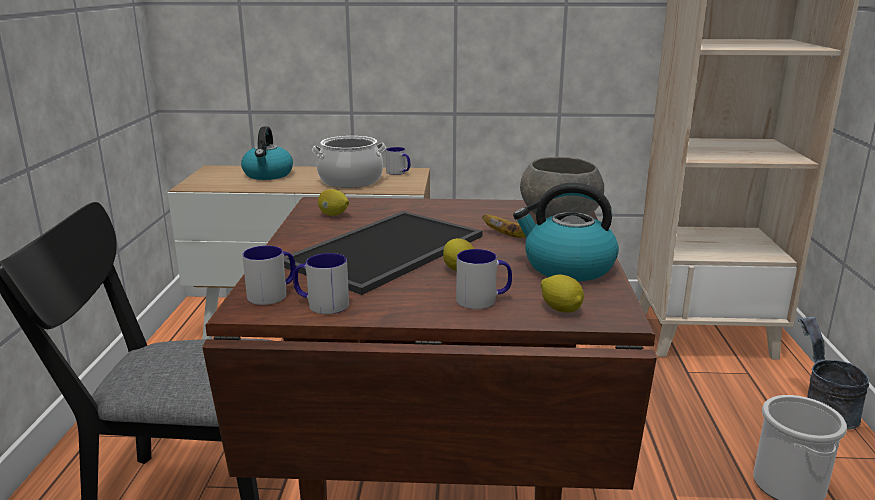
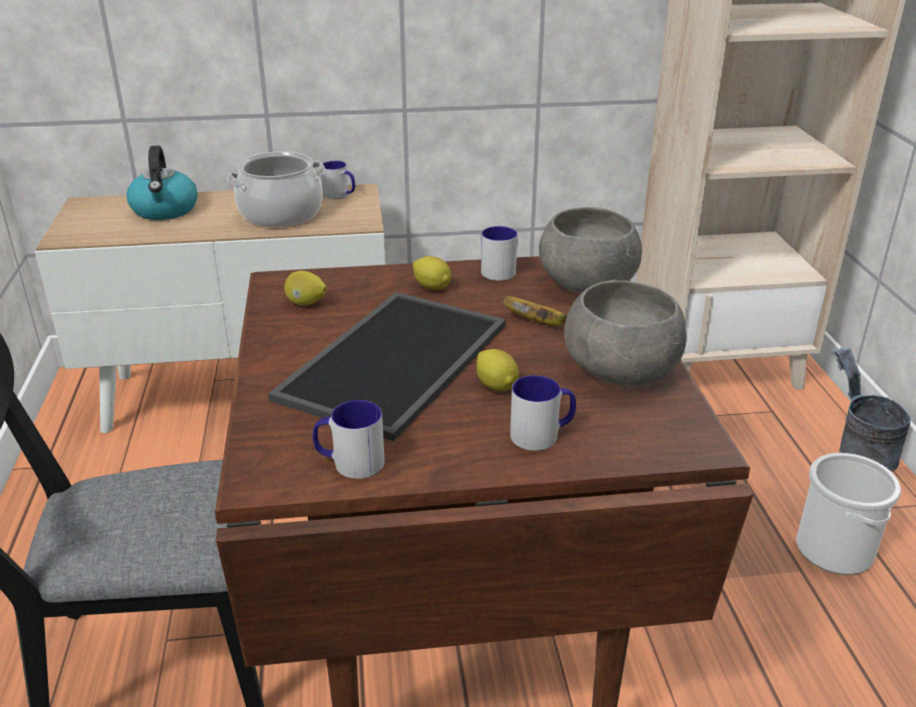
camera: 10 degrees left, 10 degrees up
mug [242,246,296,305] -> mug moved to [481,226,518,281]
kettle [513,183,619,281] -> grey bowl [565,280,687,386]
lemon [541,274,584,313] -> lemon moved to [412,256,451,290]

